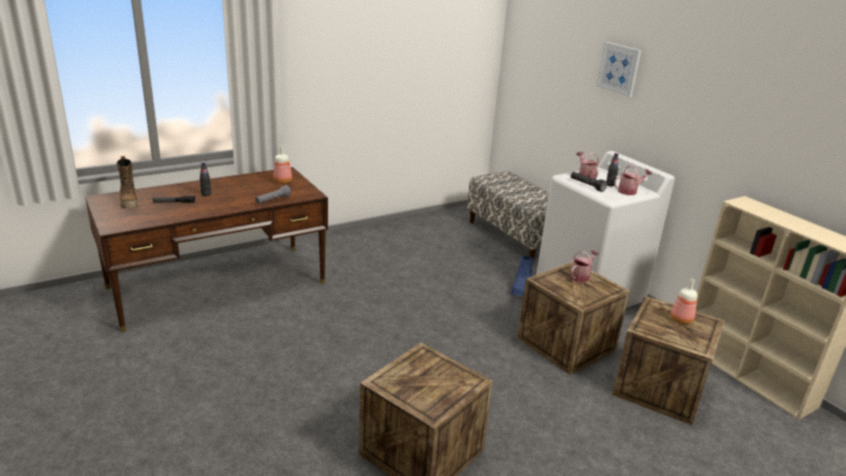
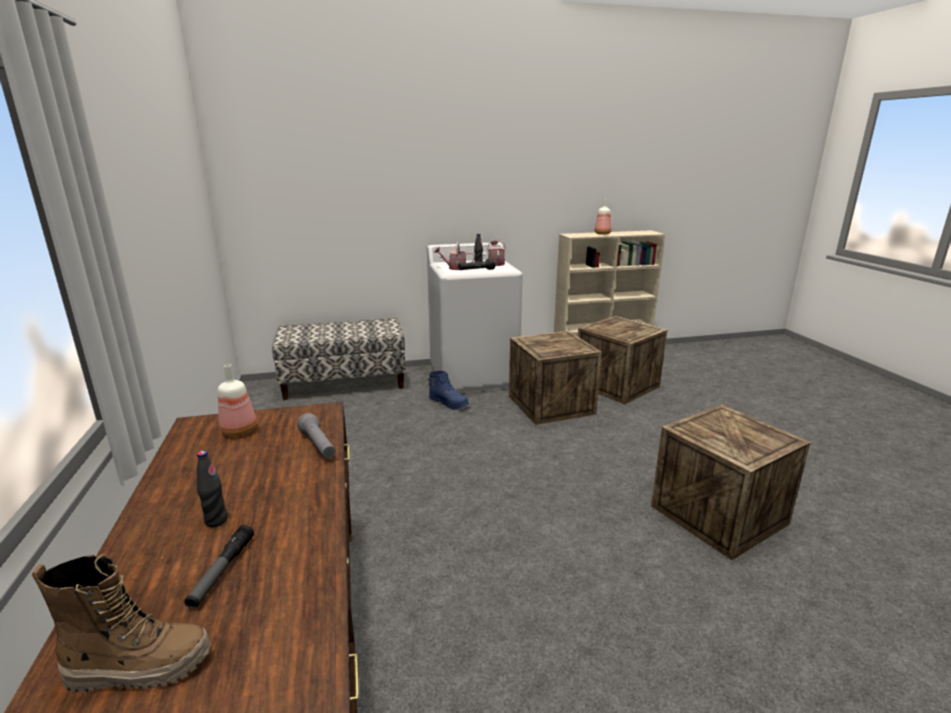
camera: 70 degrees left, 5 degrees down
watering can [570,250,599,282] -> none
picture [597,42,641,97] -> none
bottle [671,279,697,324] -> bottle moved to [595,199,612,235]

